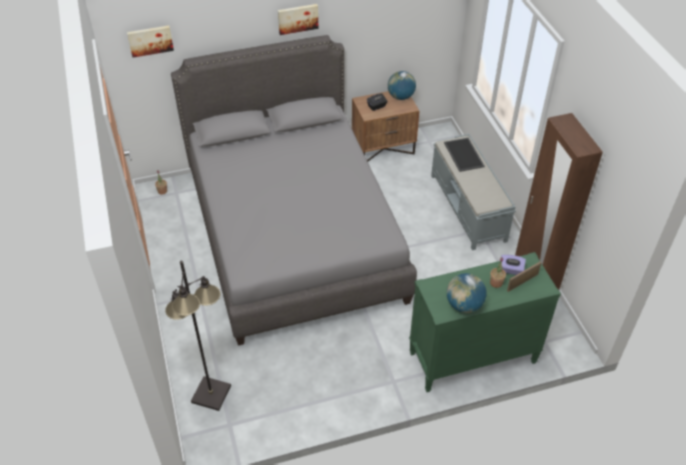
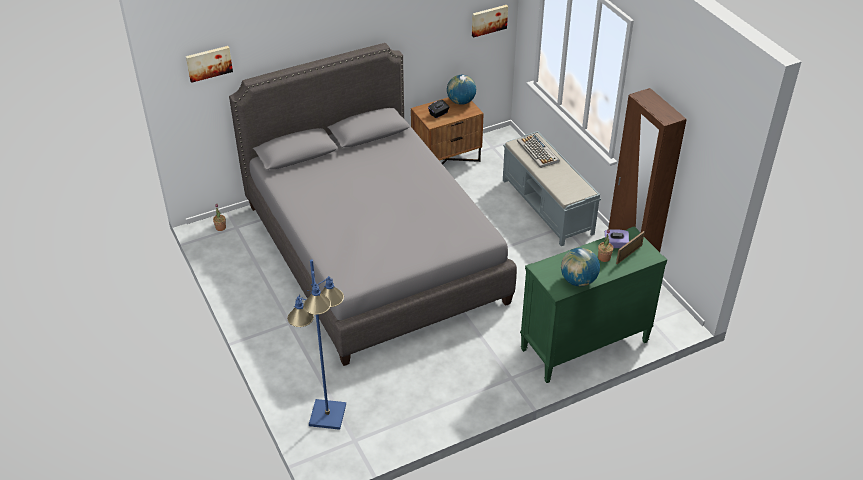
camera: 10 degrees left, 5 degrees down
black floor lamp [165,261,231,411] -> blue floor lamp [287,259,346,430]
picture [278,4,319,35] -> picture moved to [472,5,508,38]
tray [444,138,485,172] -> keyboard [517,133,559,168]

